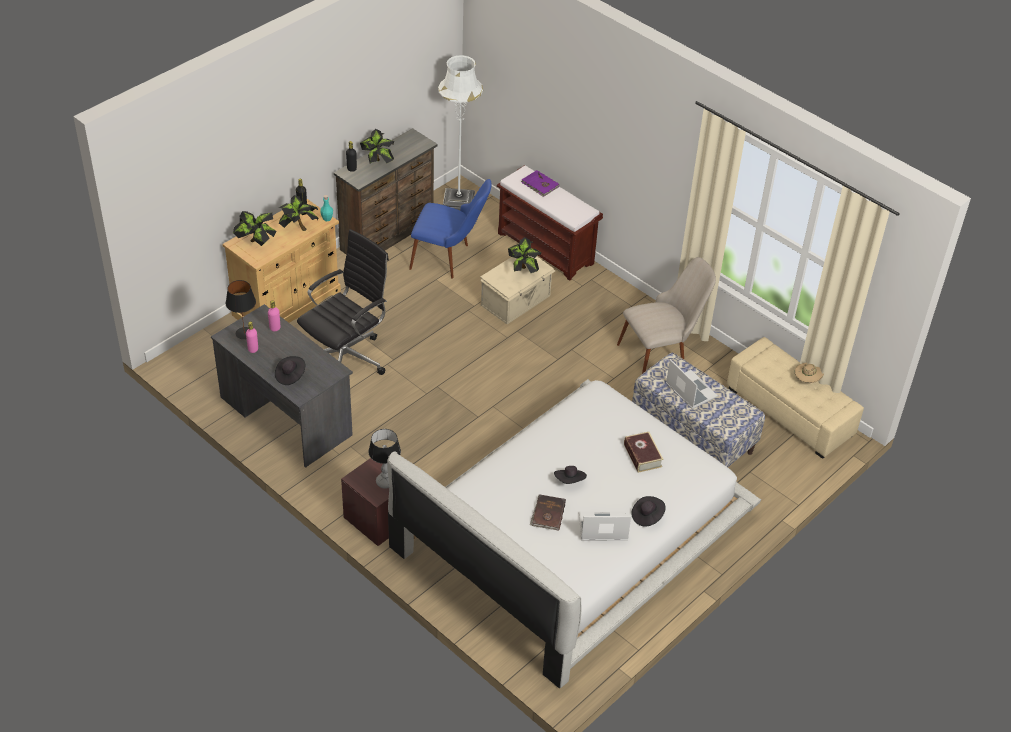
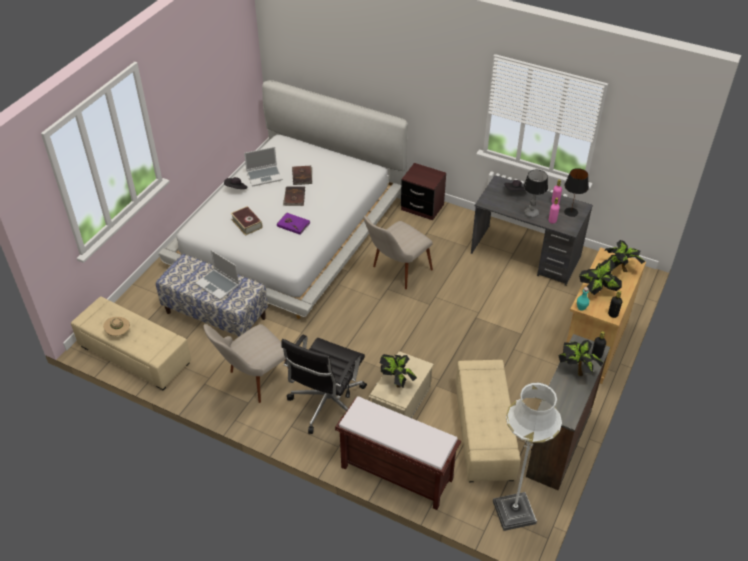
camera: 165 degrees right, 0 degrees up
black office chair [297,229,389,375] -> black office chair moved to [281,335,367,434]
table lamp [368,429,401,489] -> table lamp moved to [524,169,548,218]
blue chair [409,179,491,278] -> beige ottoman [456,360,520,482]
purple book [521,170,559,197] -> purple book moved to [277,212,311,235]
black hat [554,466,587,484] -> brown book [283,186,305,206]
none -> beige chair [363,216,433,289]

